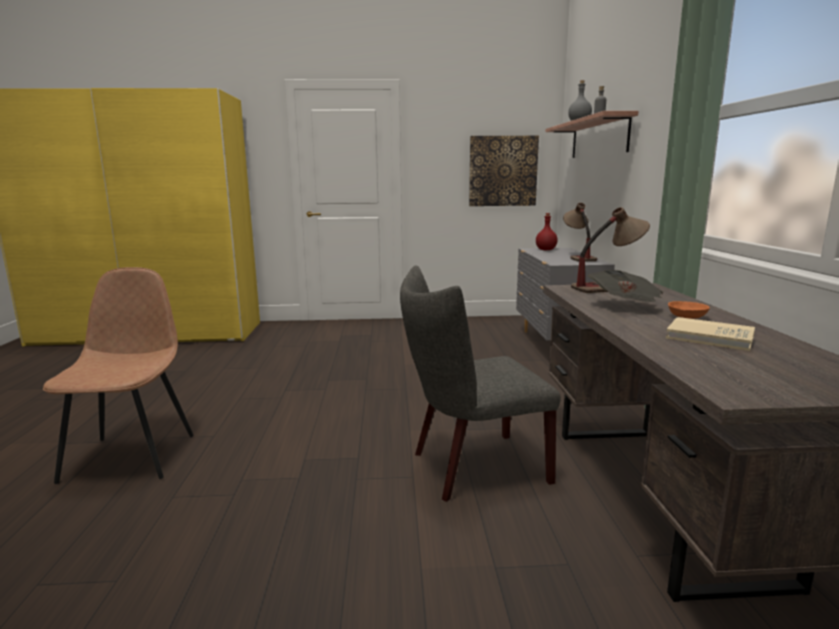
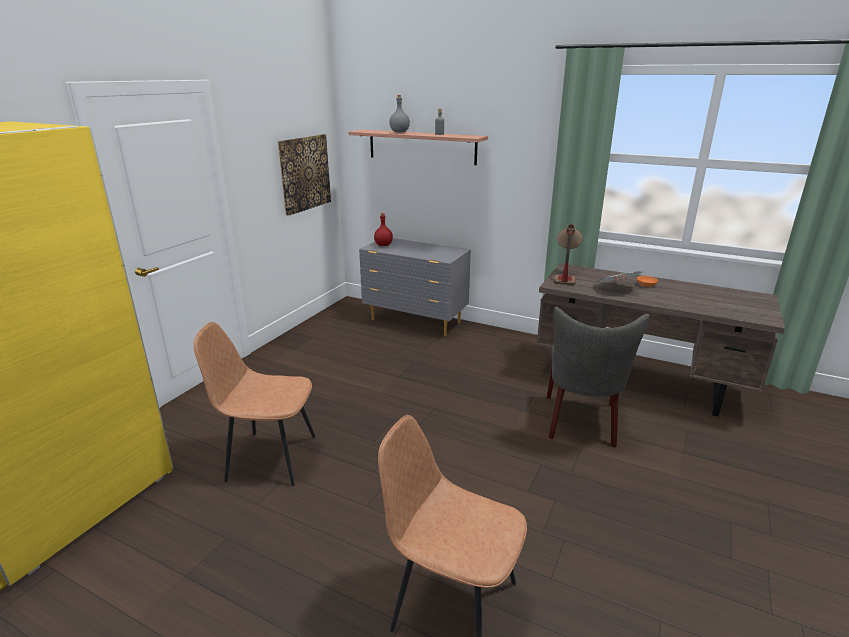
camera: 60 degrees left, 10 degrees up
table lamp [563,203,597,261] -> none
beige book [666,317,755,351] -> none
none -> brown chair [193,322,316,486]

